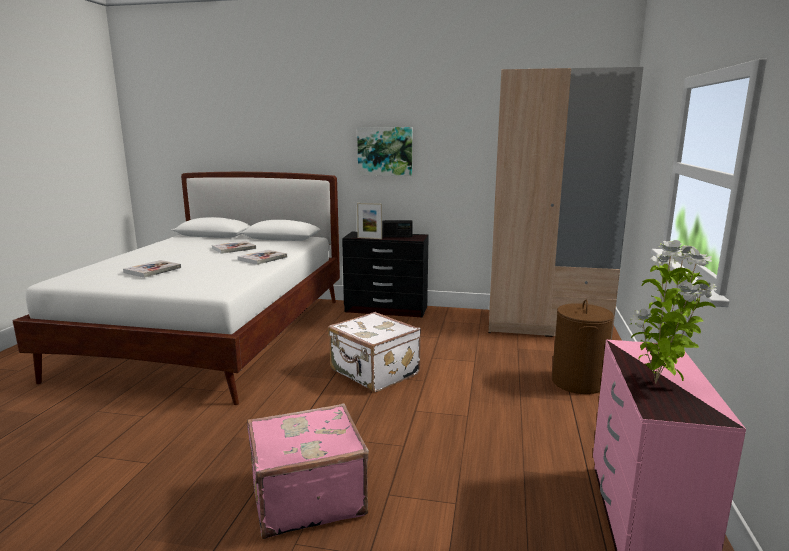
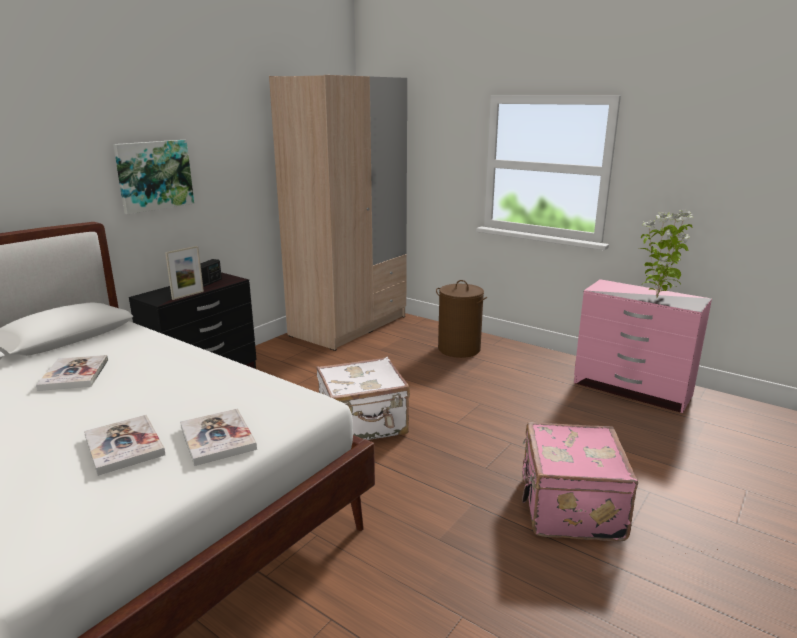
camera: 65 degrees left, 5 degrees up
book [238,250,287,265] -> book moved to [180,408,257,466]

